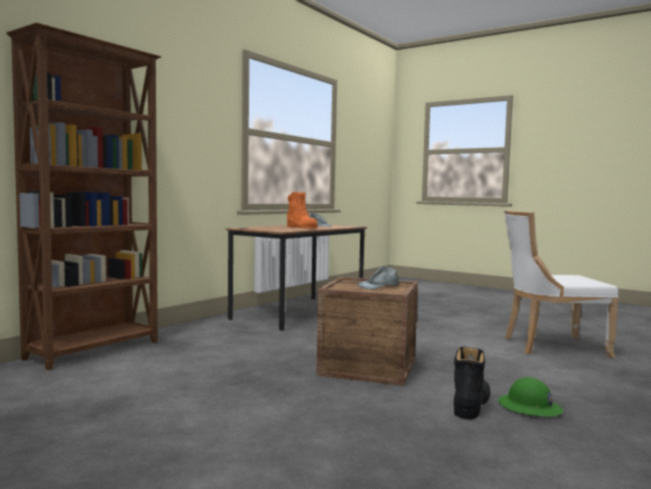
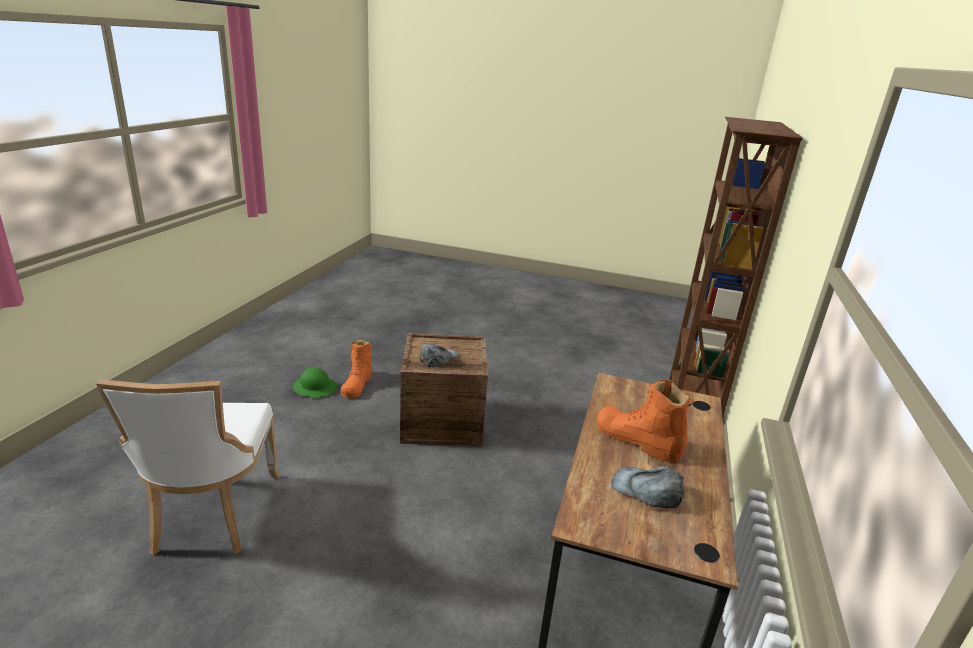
camera: 160 degrees right, 20 degrees up
black boot [453,347,490,420] -> orange boot [341,339,372,398]
white chair [504,210,618,358] -> white chair turned 105 degrees clockwise [96,379,280,555]

